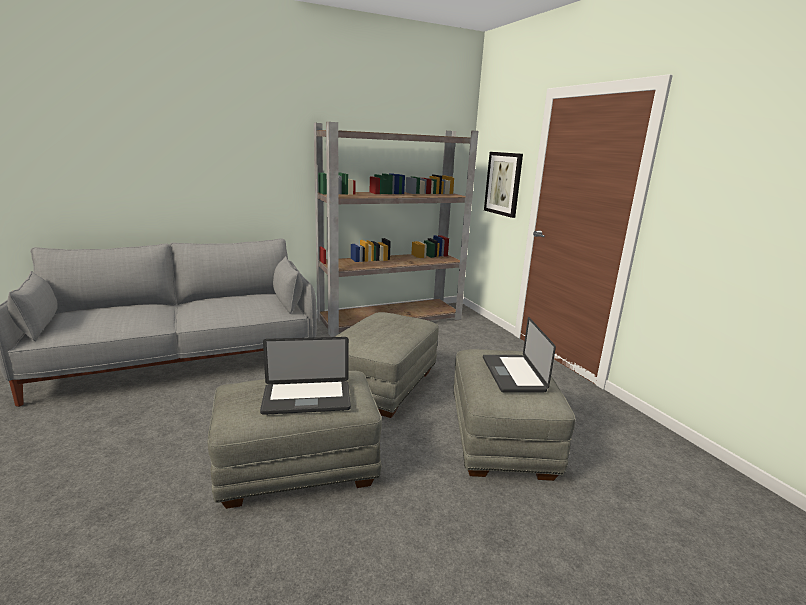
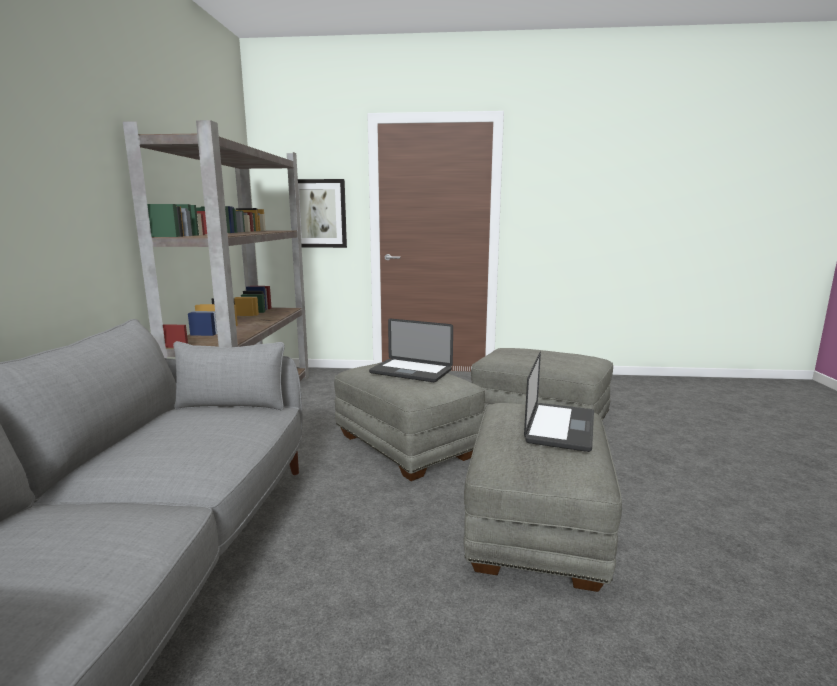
camera: 60 degrees left, 5 degrees down
laptop [483,317,556,392] -> laptop moved to [369,319,453,382]

